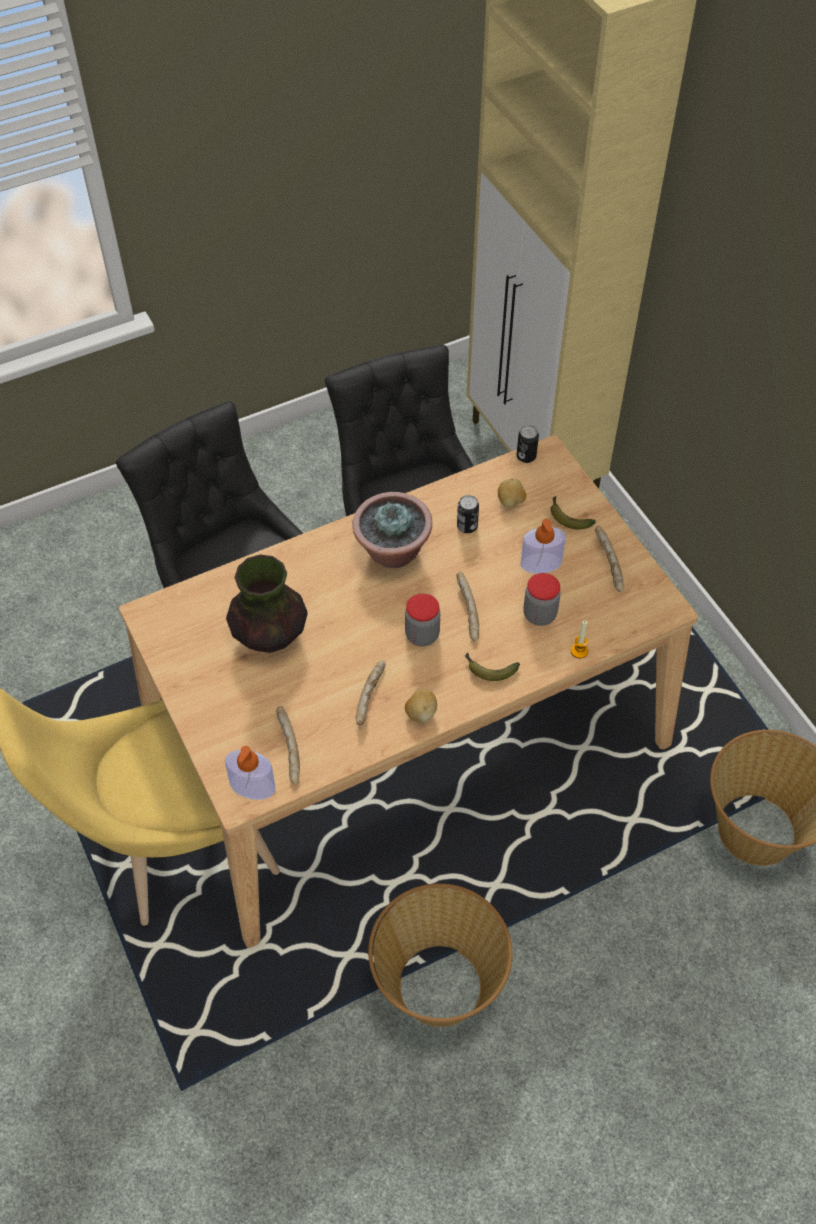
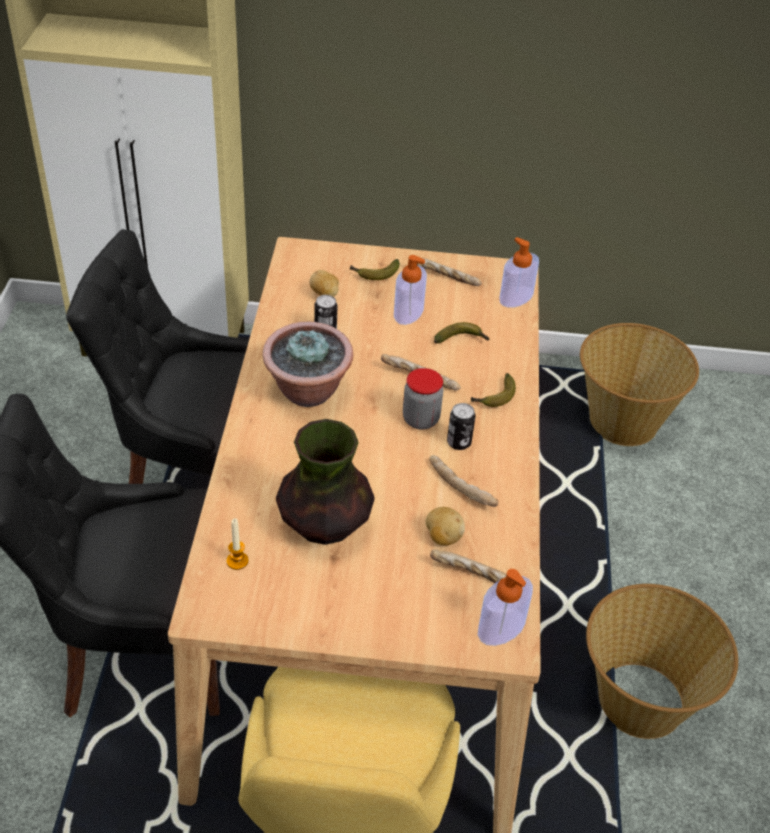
camera: 60 degrees left, 10 degrees down
potato [405,689,437,723] -> potato moved to [425,507,465,545]
can [517,425,539,463] -> can moved to [447,403,476,450]
jar [524,573,561,626] -> banana [434,322,490,344]
candle [571,620,588,659] -> candle moved to [227,518,249,570]
none -> soap dispenser [499,237,539,308]

